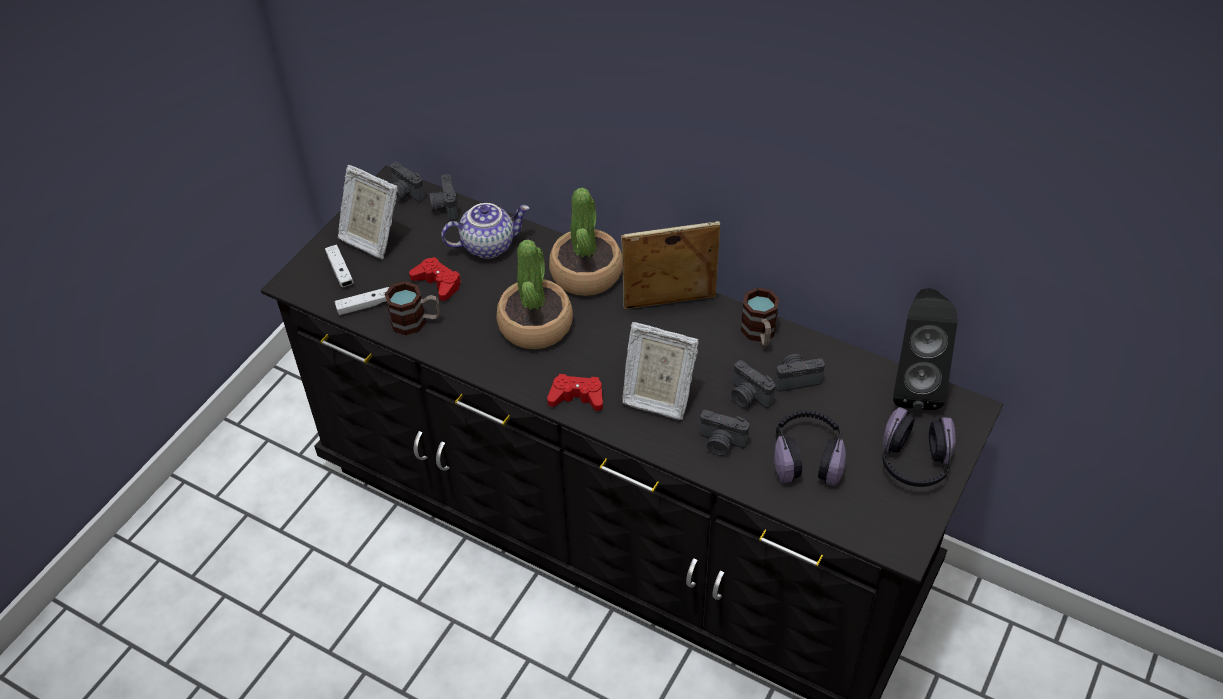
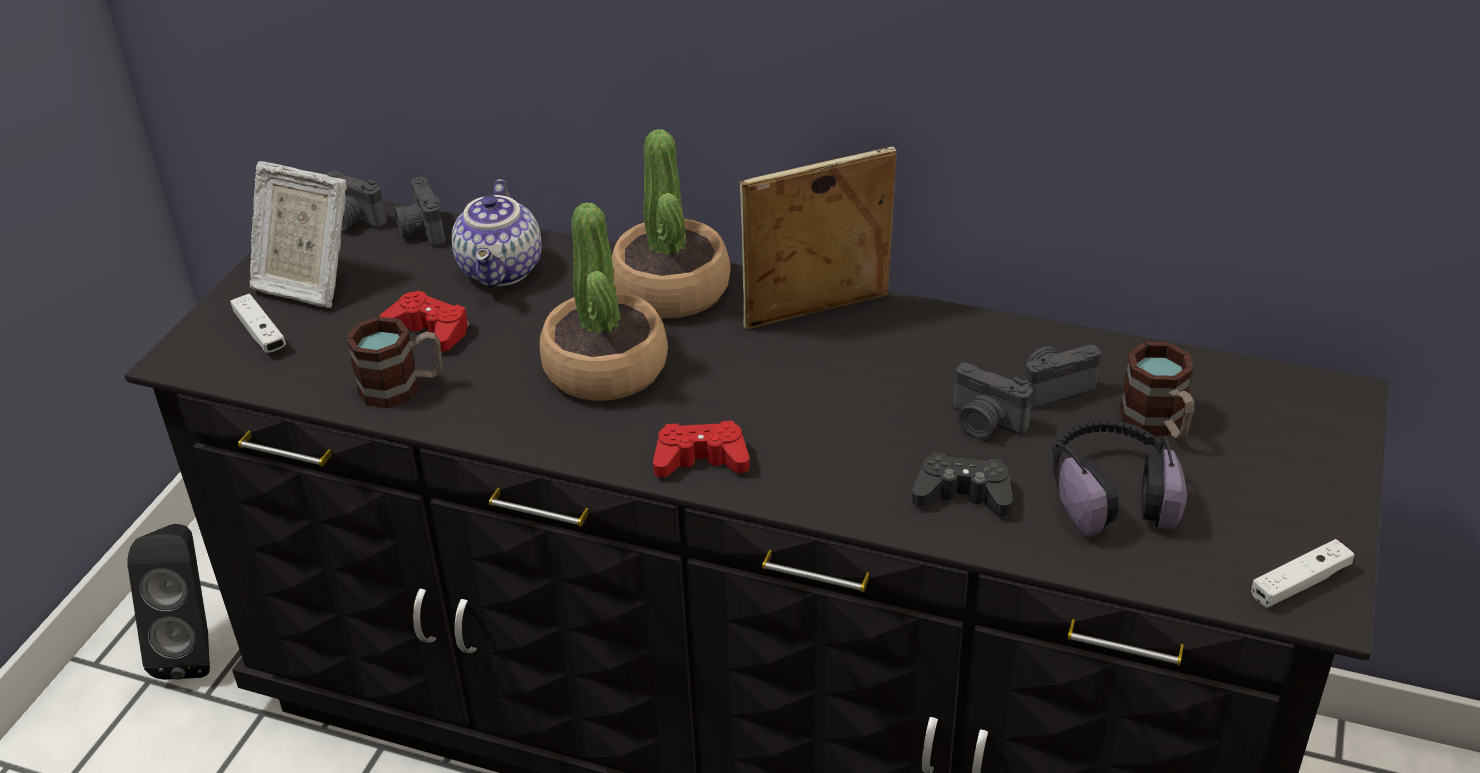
camera: 10 degrees left, 10 degrees down
white game controller [335,287,389,315] -> white game controller moved to [1251,539,1355,608]
teapot [441,203,530,259] -> teapot turned 120 degrees clockwise [451,179,542,288]
picture frame [622,322,699,420] -> none
camera [699,410,750,456] -> black game controller [912,453,1012,516]
mug [741,288,779,347] -> mug moved to [1120,342,1194,440]
headphones [882,407,956,487] -> none
black speaker [893,288,958,410] -> black speaker moved to [127,524,210,680]

